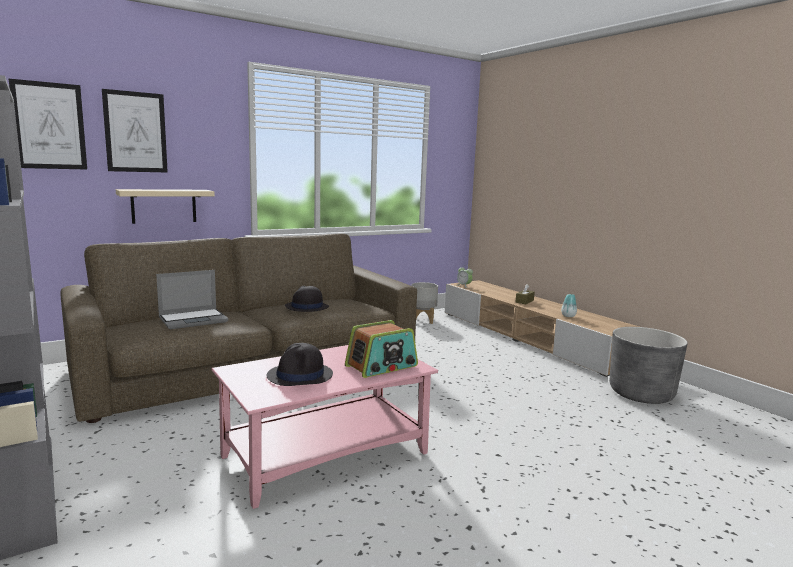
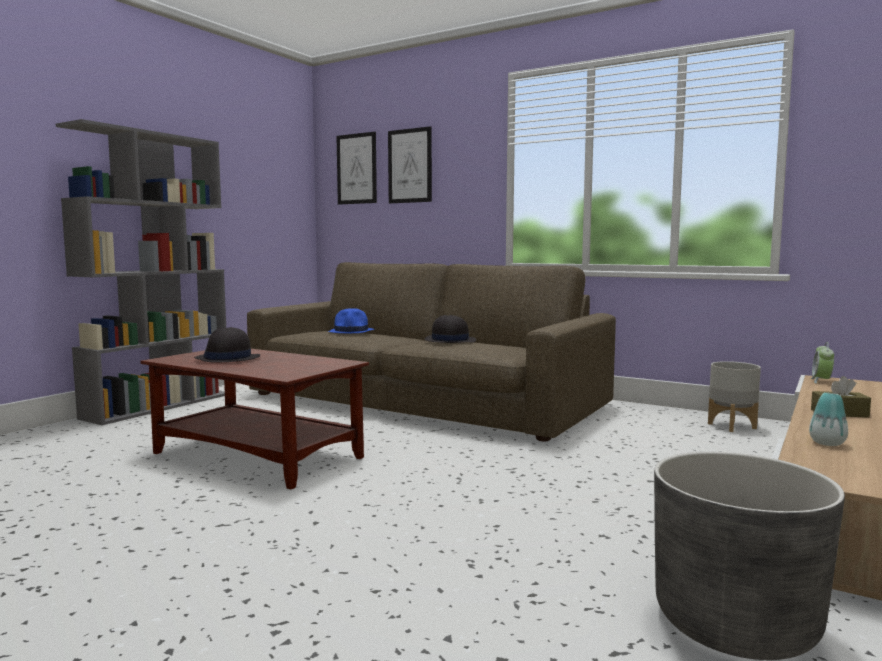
camera: 65 degrees right, 5 degrees down
beige shelf [116,189,215,224] -> none
laptop [156,270,228,329] -> blue hat [328,308,375,333]
pink coffee table [212,345,438,509] -> brown coffee table [140,349,369,490]
radio [345,320,418,378] -> none

